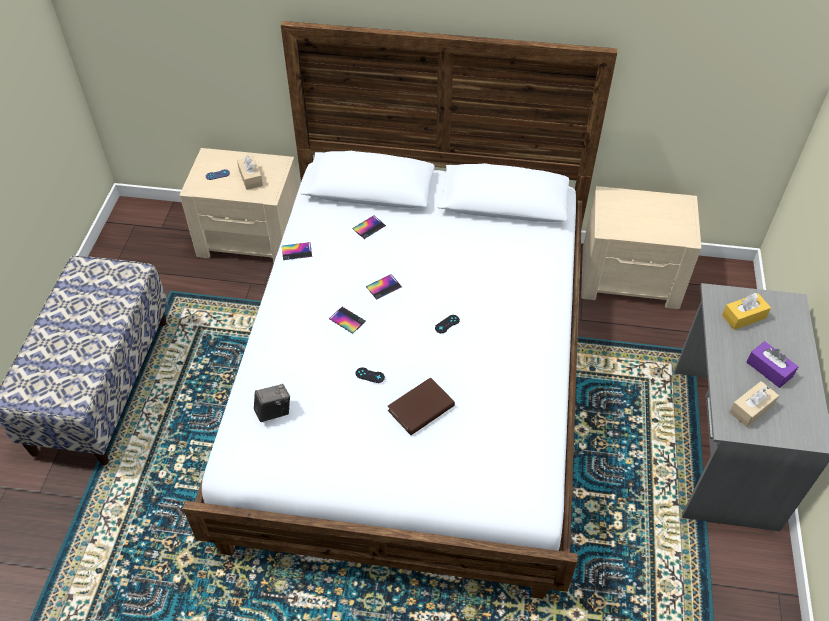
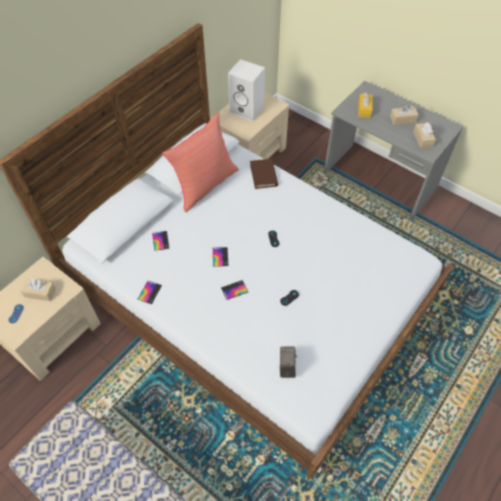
camera: 60 degrees left, 5 degrees up
brown book [388,377,455,435] -> brown book moved to [250,159,278,189]
purple tissue box [747,341,798,388] -> beige tissue box [390,105,418,125]
none -> red pillow [162,112,239,212]
none -> white speaker [228,59,265,121]

